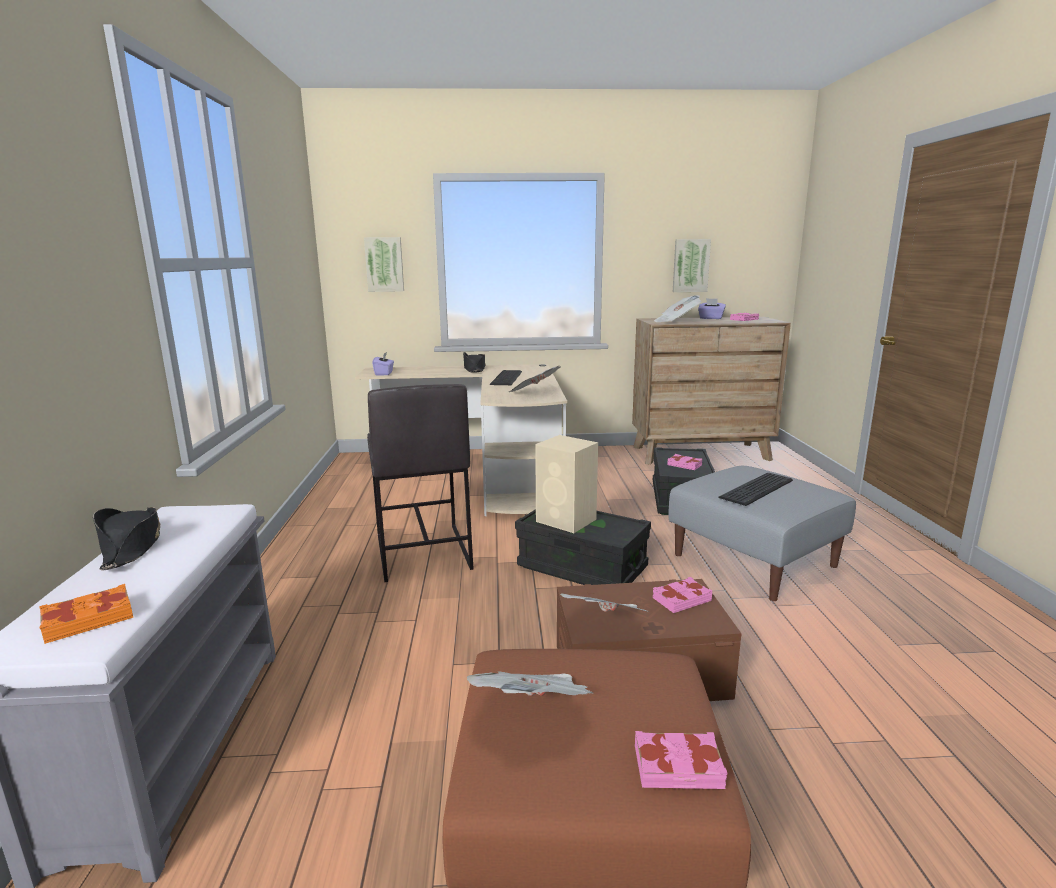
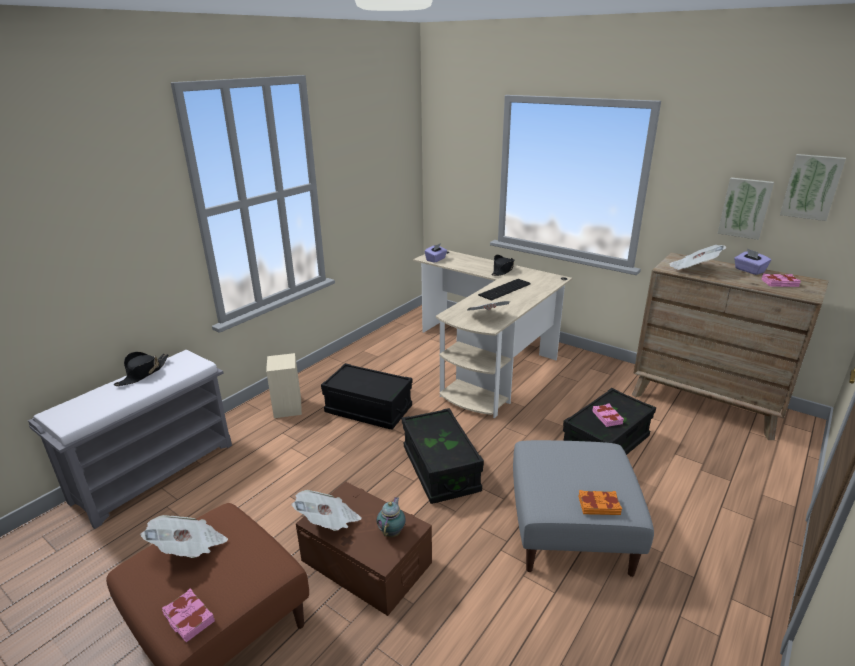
camera: 40 degrees right, 10 degrees up
orange book [39,584,133,644] -> orange book moved to [578,490,622,515]
picture [364,237,404,292] -> picture moved to [780,154,846,221]
grey stool [367,384,474,582] -> black storage box [321,363,413,430]
beige speaker [535,435,598,533] -> beige speaker moved to [266,353,302,418]
pink book [653,577,712,613] -> teapot [377,497,406,537]
keyboard [719,473,793,506] -> none

